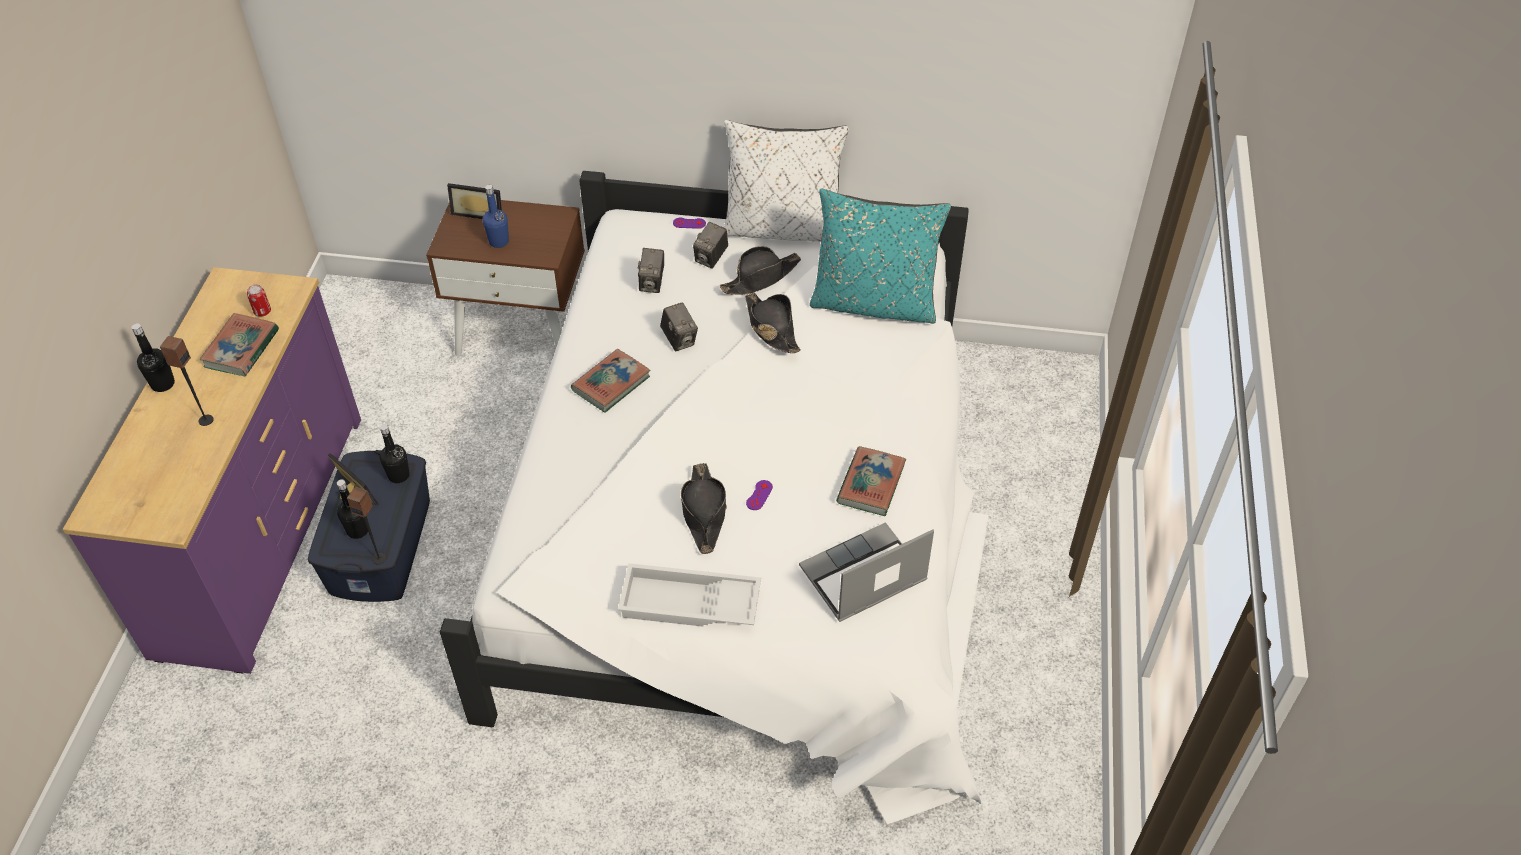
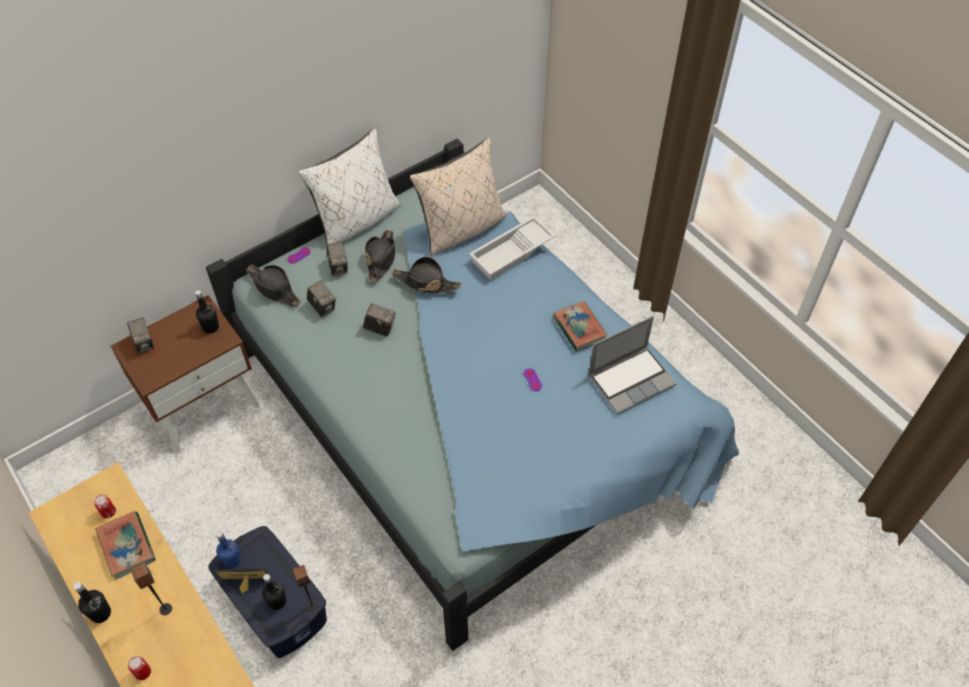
camera: 45 degrees left, 5 degrees up
black bottle [380,424,410,483] -> black bottle moved to [195,290,219,334]
white bed [440,171,989,825] -> blue bed [206,139,739,651]
picture frame [447,183,502,219] -> camera [127,318,154,354]
blue bottle [483,185,509,248] -> blue bottle moved to [216,531,241,568]
book [571,349,651,413] -> none
white tray [618,563,761,627] -> white tray moved to [469,216,555,280]
black hat [681,463,727,554] -> black hat moved to [246,264,301,307]
laptop [799,522,934,622] -> laptop turned 135 degrees counterclockwise [588,316,677,414]
turquoise pillow [810,189,951,323] -> beige pillow [410,138,506,255]
none -> can [128,656,151,680]

